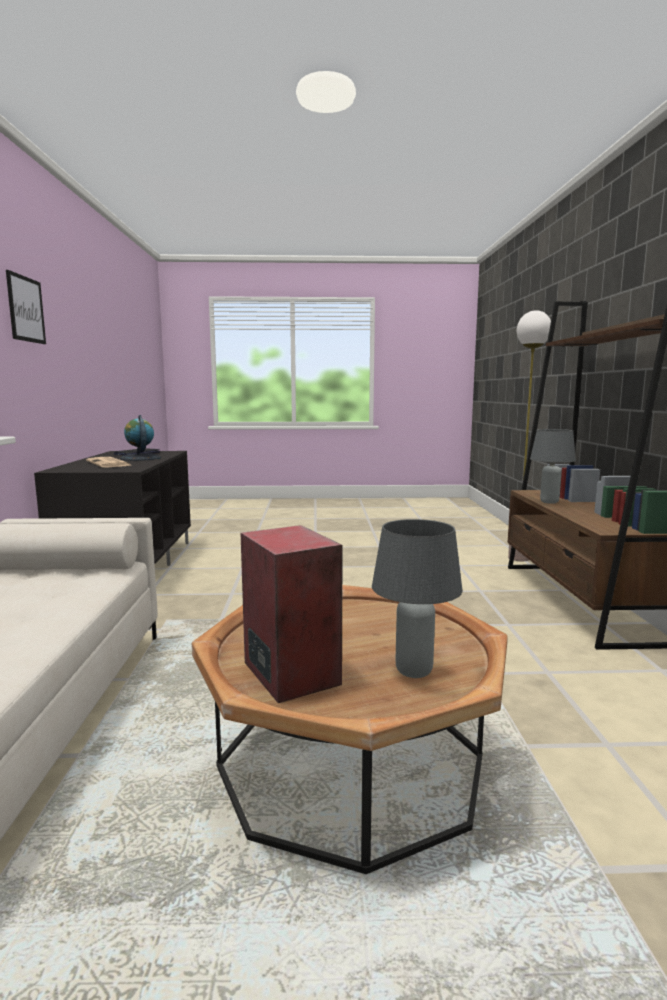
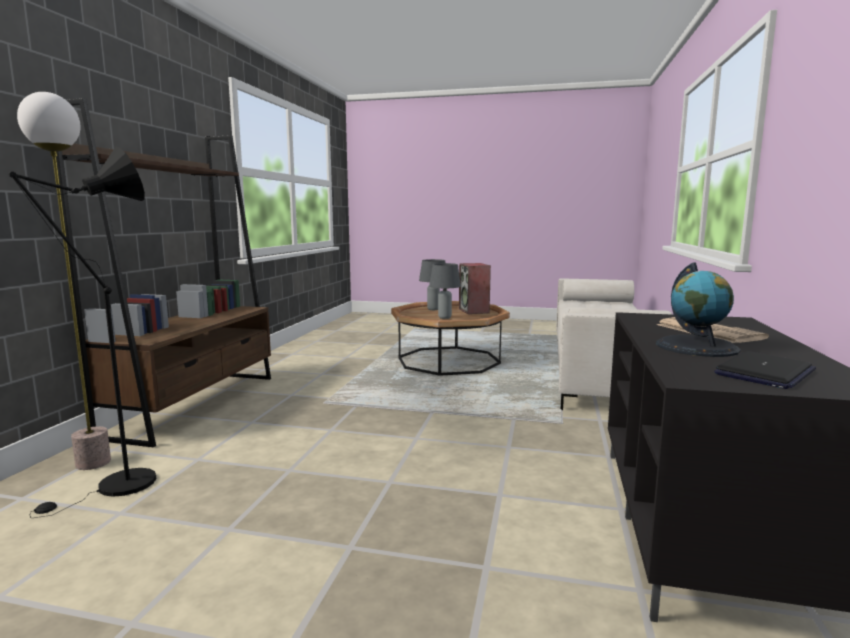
camera: 165 degrees left, 0 degrees up
picture [6,270,46,344] -> none
grey table lamp [530,429,576,504] -> grey table lamp moved to [429,263,461,319]
none -> black floor lamp [8,147,156,518]

